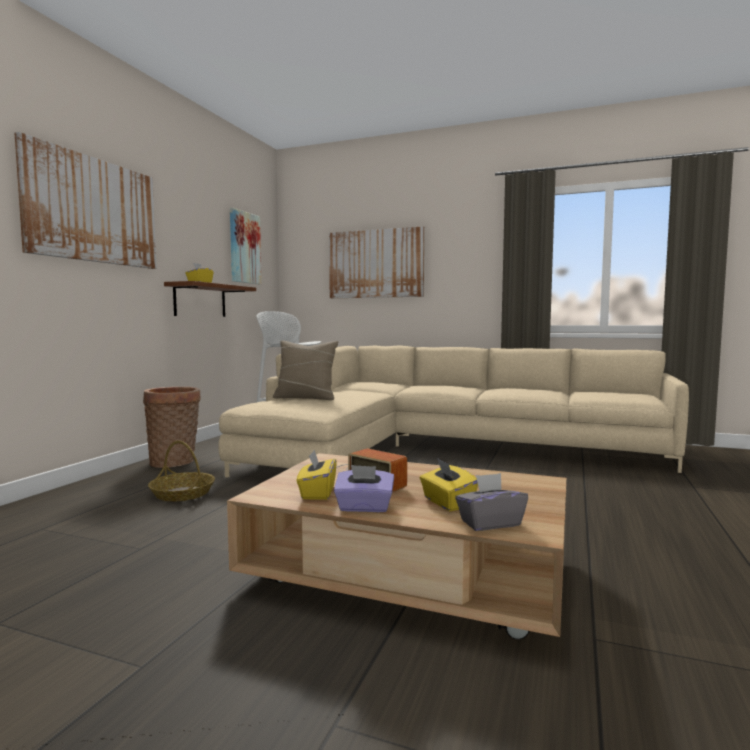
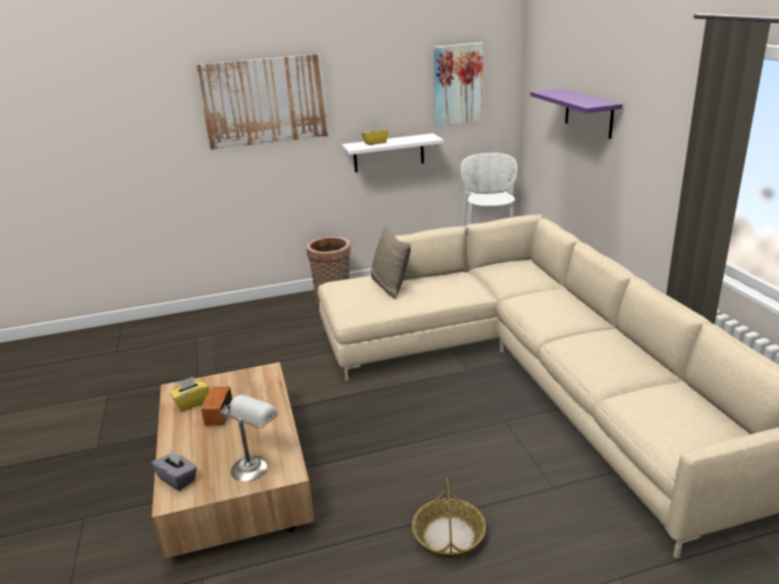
camera: 55 degrees right, 20 degrees up
basket [148,441,215,501] -> basket moved to [412,478,486,558]
brown shelf [164,281,256,317] -> white shelf [342,133,444,172]
picture [329,226,424,298] -> purple shelf [530,88,623,139]
purple tissue box [334,465,394,512] -> none
yellow tissue box [420,458,478,511] -> none
none -> white table lamp [220,395,278,482]

